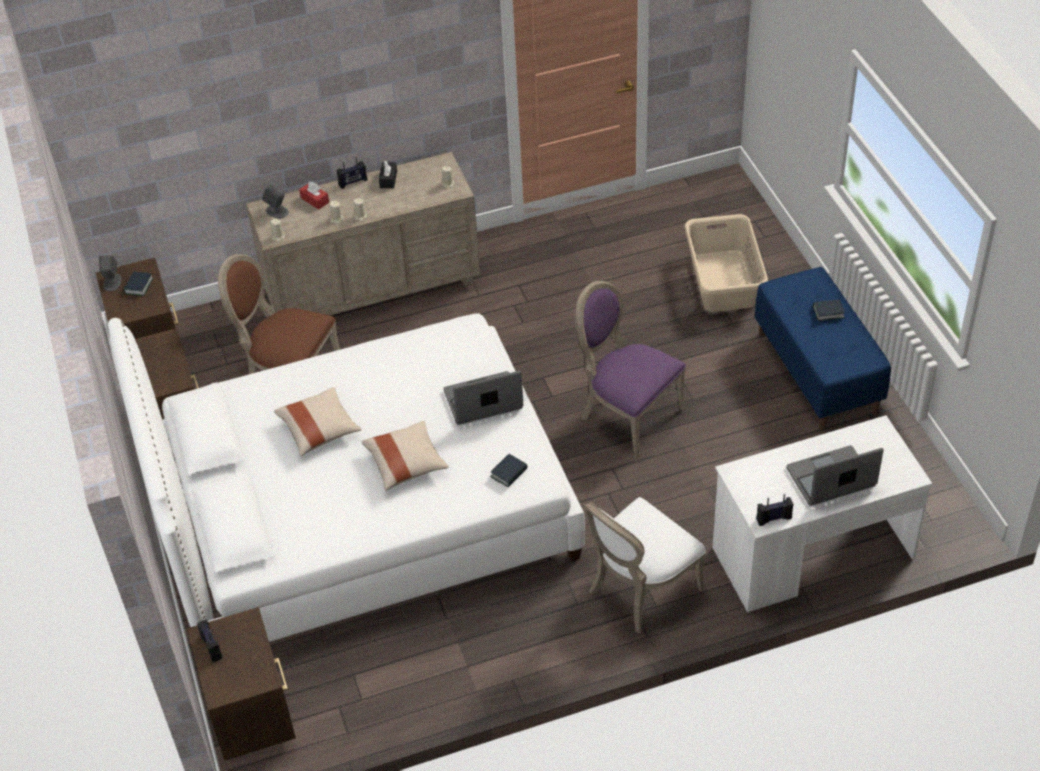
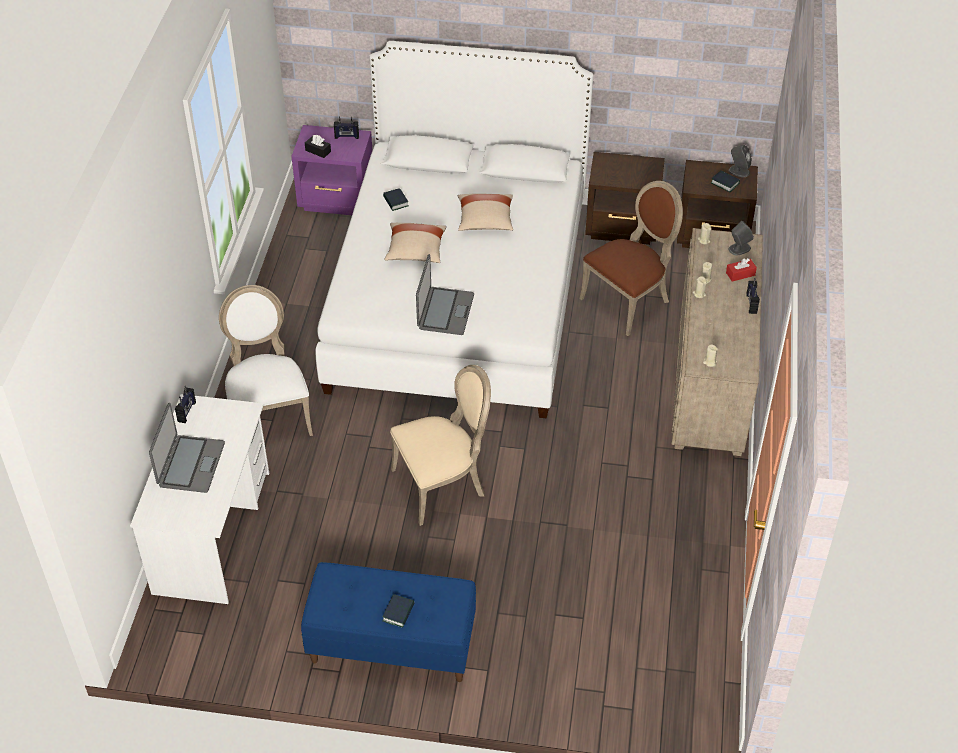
camera: 115 degrees right, 0 degrees up
brown nightstand [187,607,296,761] -> purple nightstand [291,125,372,215]
black tissue box [379,161,397,188] -> black tissue box moved to [305,135,331,158]
book [490,454,527,487] -> book moved to [383,188,409,211]
purple chair [575,281,686,459] -> beige chair [390,365,491,526]
beige laundry basket [684,214,768,312] -> none

